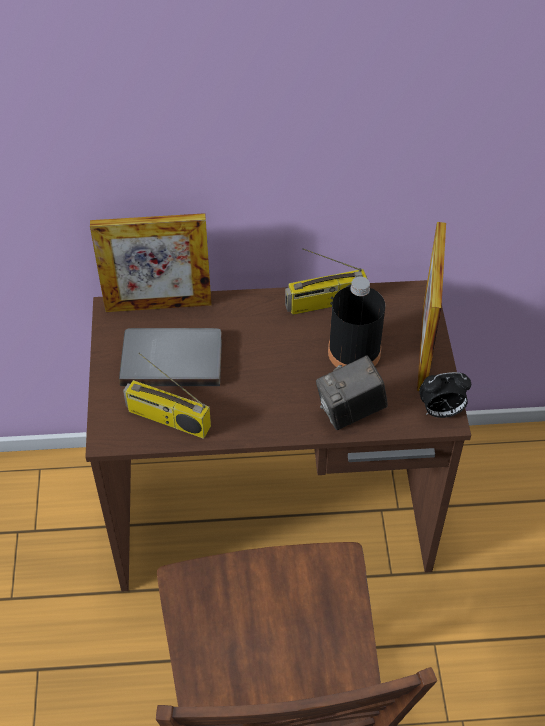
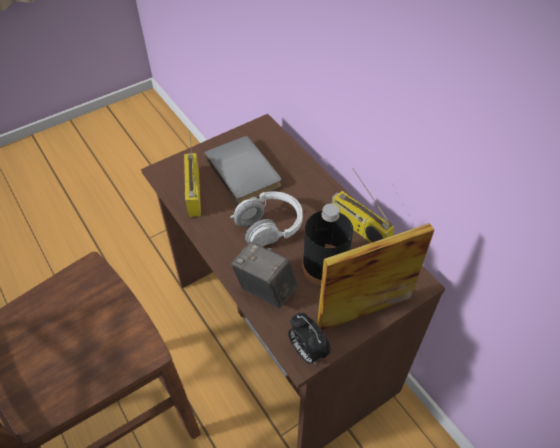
camera: 60 degrees right, 0 degrees up
picture frame [90,213,211,312] -> none
none -> white headphones [230,191,302,247]

